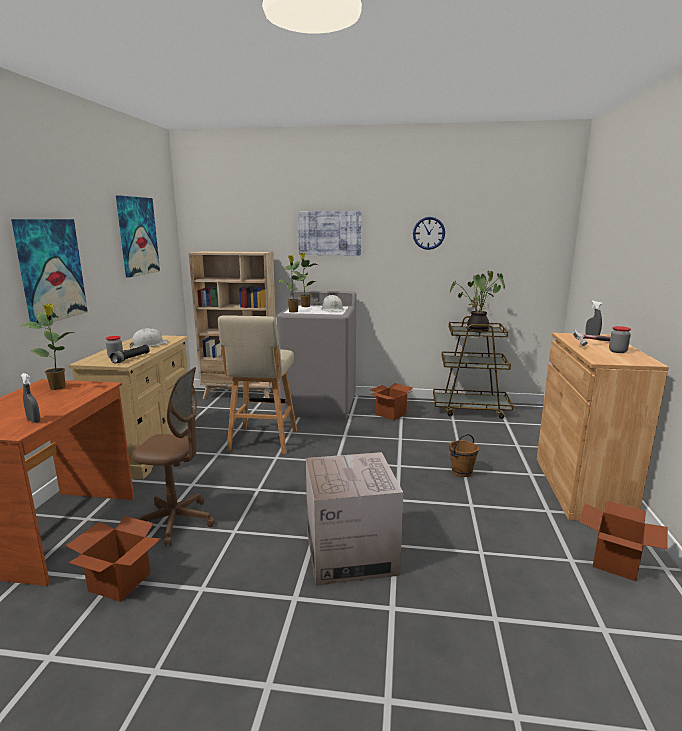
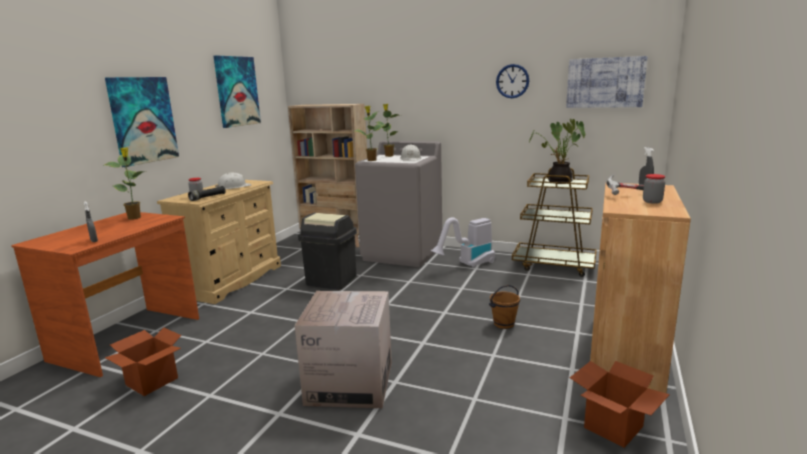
camera: 15 degrees right, 0 degrees up
brown office chair [132,367,215,546] -> none
beige stool [218,315,297,454] -> black trash can [298,213,357,290]
picture [298,211,362,256] -> picture moved to [566,56,648,108]
cardboard box [371,383,413,420] -> vacuum cleaner [430,217,495,268]

